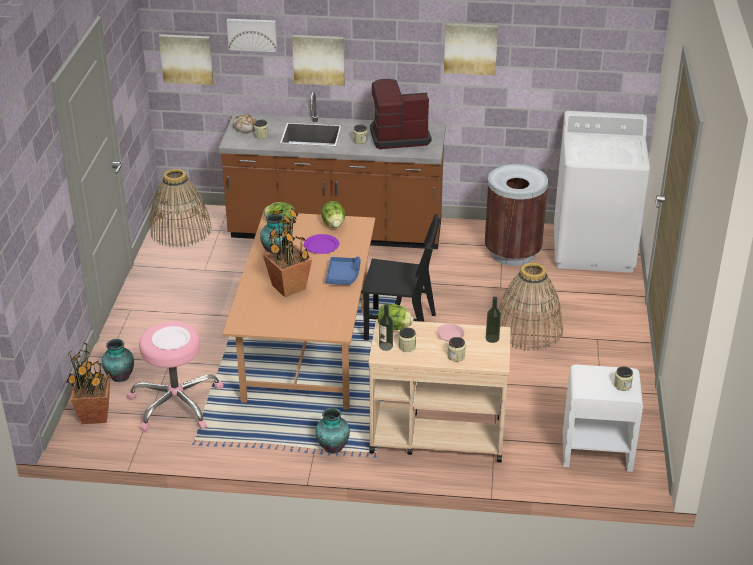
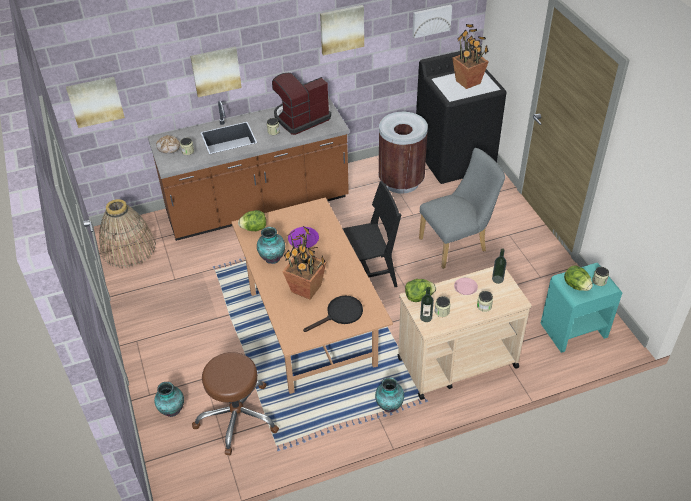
camera: 25 degrees left, 10 degrees up
potted plant [64,343,111,424] -> potted plant moved to [452,24,489,89]
pink stool [127,322,224,432] -> brown stool [192,352,279,455]
white plate [152,326,190,350] -> none
picture [227,19,277,52] -> picture moved to [412,5,452,38]
lettuce [321,201,345,228] -> lettuce moved to [564,265,593,291]
blue tray [326,257,361,285] -> none
basket [498,263,563,351] -> grey chair [419,148,505,269]
white washing machine [554,111,650,273] -> black washing machine [416,49,507,184]
white nightstand [563,365,643,472] -> turquoise nightstand [540,263,622,353]
none -> black frying pan [303,296,363,332]

